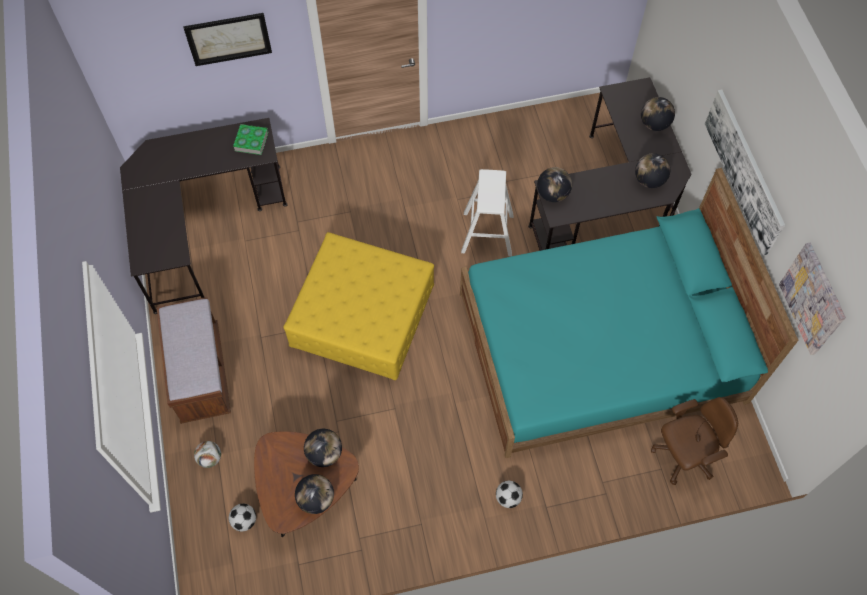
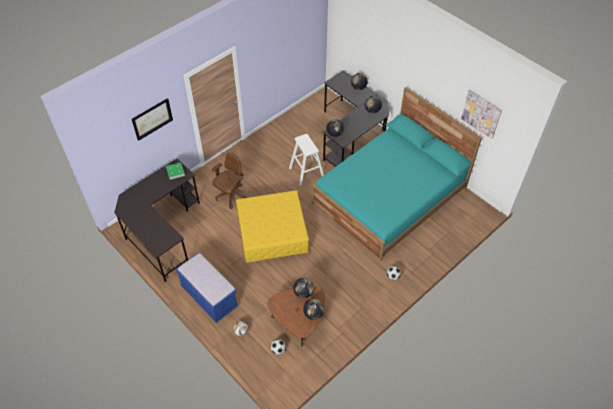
camera: 30 degrees left, 10 degrees down
brown bench [157,297,231,424] -> blue bench [176,252,239,323]
brown office chair [651,397,738,485] -> brown office chair moved to [212,153,247,209]
picture [705,90,785,255] -> none

